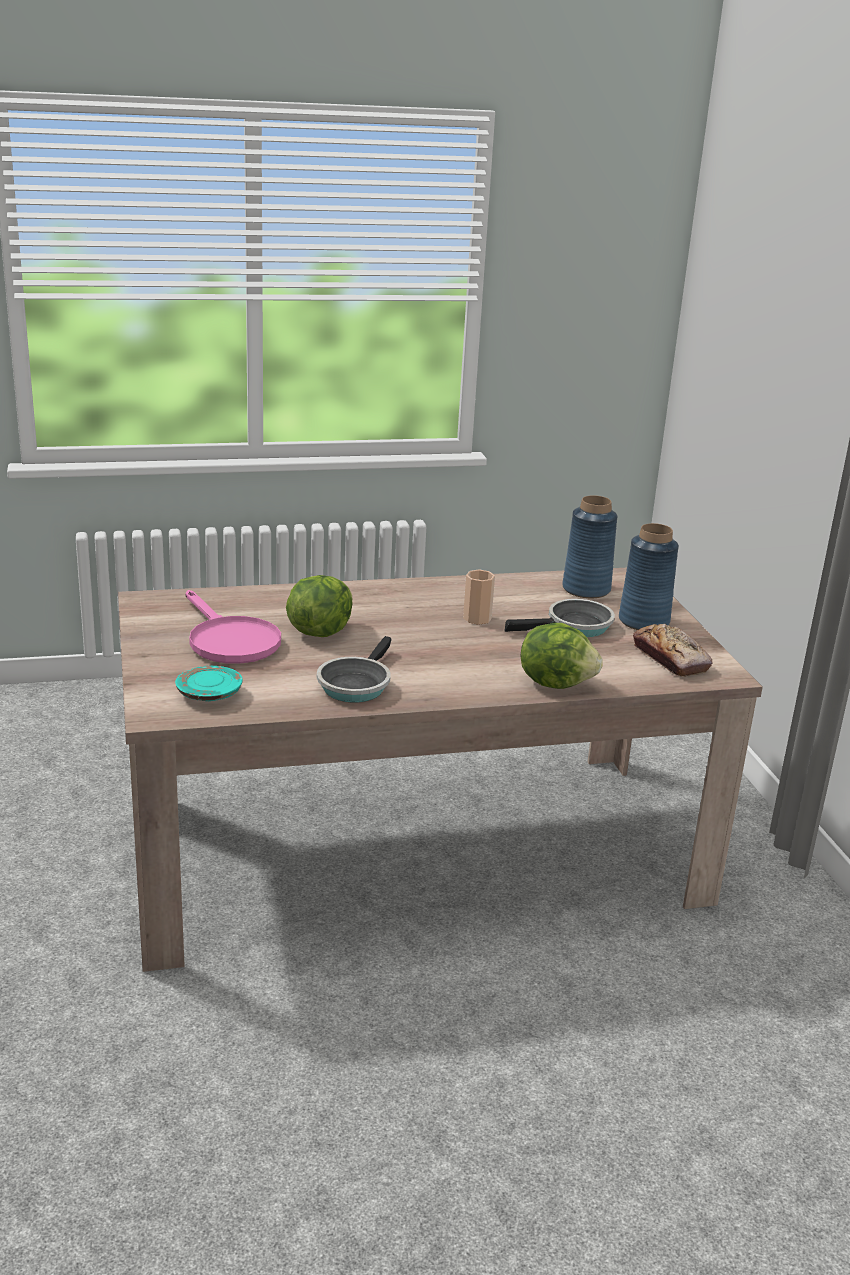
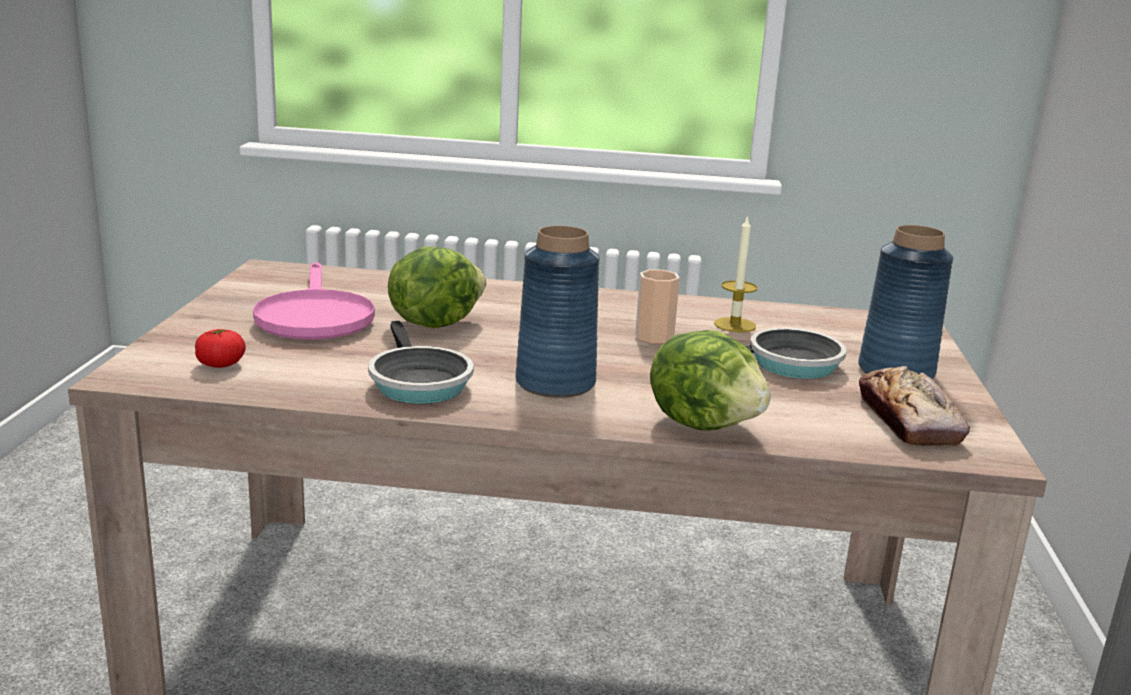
camera: 20 degrees right, 5 degrees down
turquoise plate [175,666,243,701] -> tomato [195,329,246,368]
frying pan [317,636,392,703] -> frying pan turned 60 degrees counterclockwise [368,321,474,404]
blue vase [562,495,618,598] -> blue vase moved to [515,226,600,398]
none -> candle [714,215,757,332]

